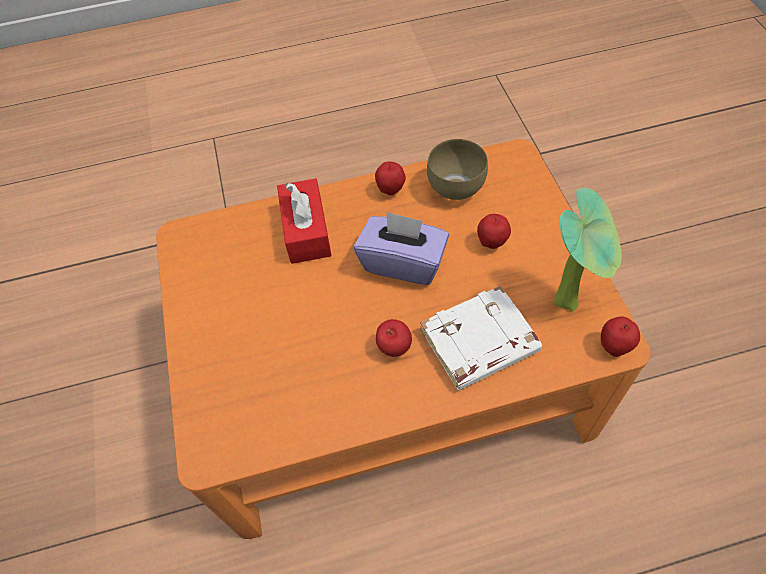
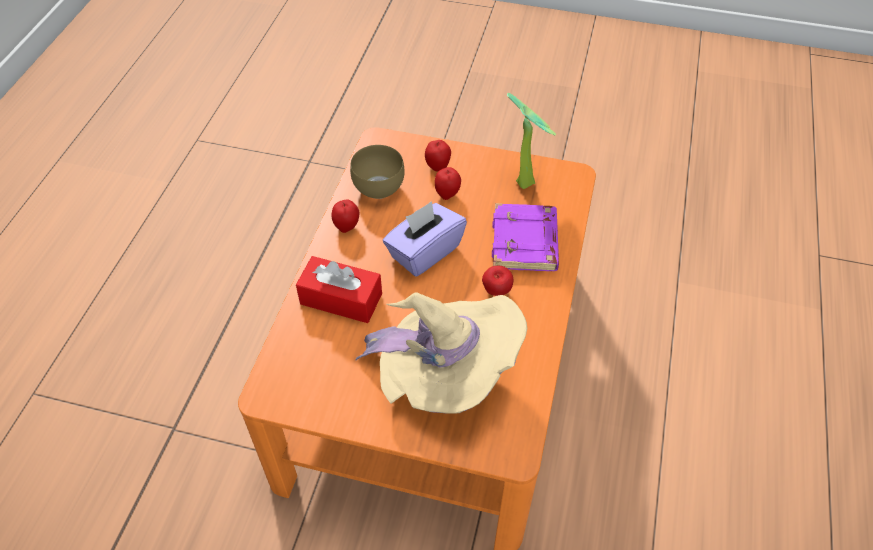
camera: 65 degrees left, 5 degrees down
white book [420,285,542,390] -> purple book [492,203,559,271]
apple [601,316,640,357] -> apple moved to [425,140,451,171]
none -> beige hat [355,292,527,414]

